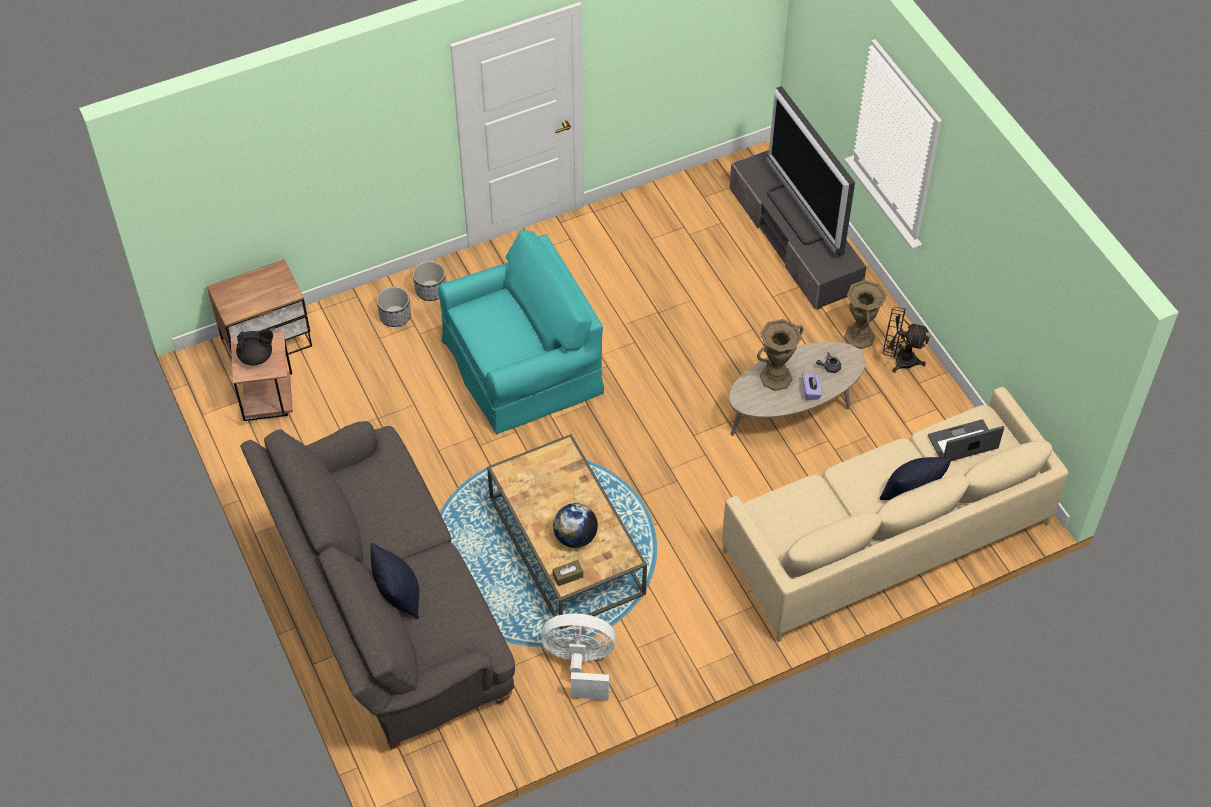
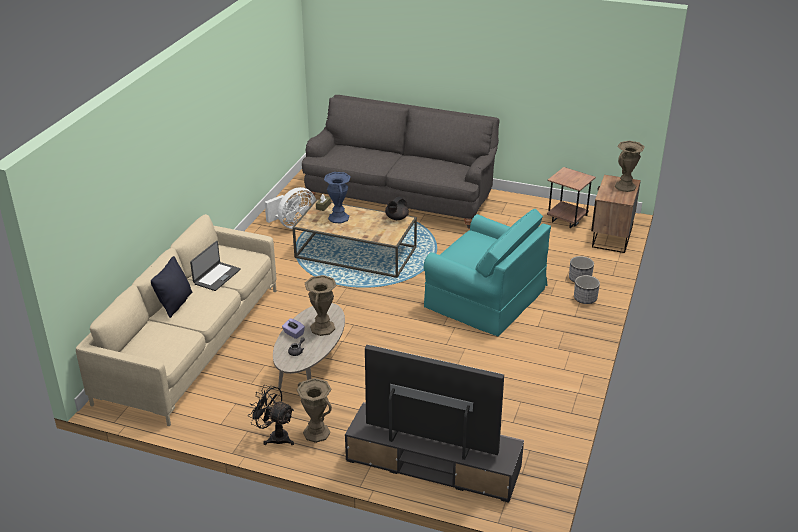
camera: 135 degrees right, 20 degrees down
black teapot [236,329,273,366] -> black teapot moved to [385,196,409,220]
black pillow [371,543,419,619] -> none
turquoise armchair [438,230,604,434] -> turquoise armchair turned 75 degrees counterclockwise [424,209,551,336]
globe [553,503,598,548] -> blue vase [324,172,351,224]
black fan [883,307,930,372] -> black fan turned 120 degrees counterclockwise [248,385,294,445]
laptop [928,419,1004,461] -> laptop moved to [190,241,241,291]
none -> brown vase [615,141,645,192]

